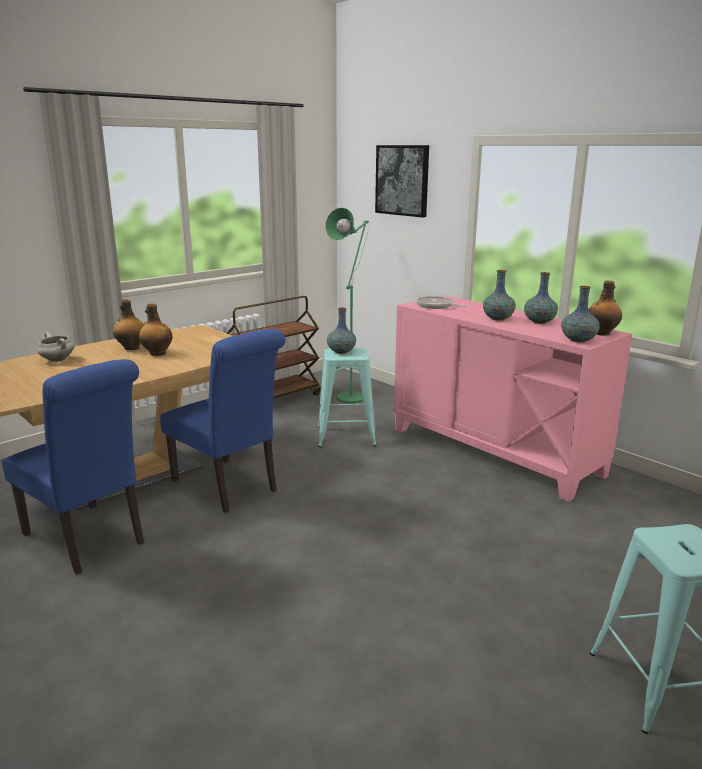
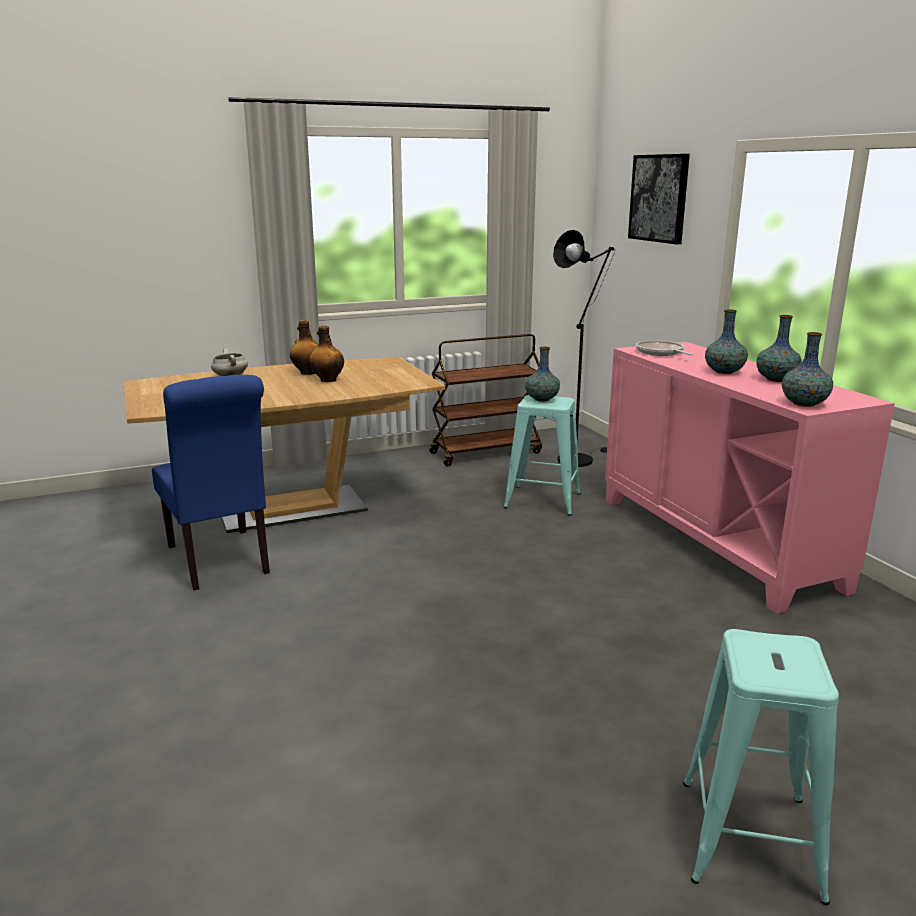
camera: 20 degrees right, 0 degrees up
blue chair [160,329,286,513] -> none
green floor lamp [326,208,374,404] -> black floor lamp [553,230,615,467]
bottle [589,280,622,336] -> none

